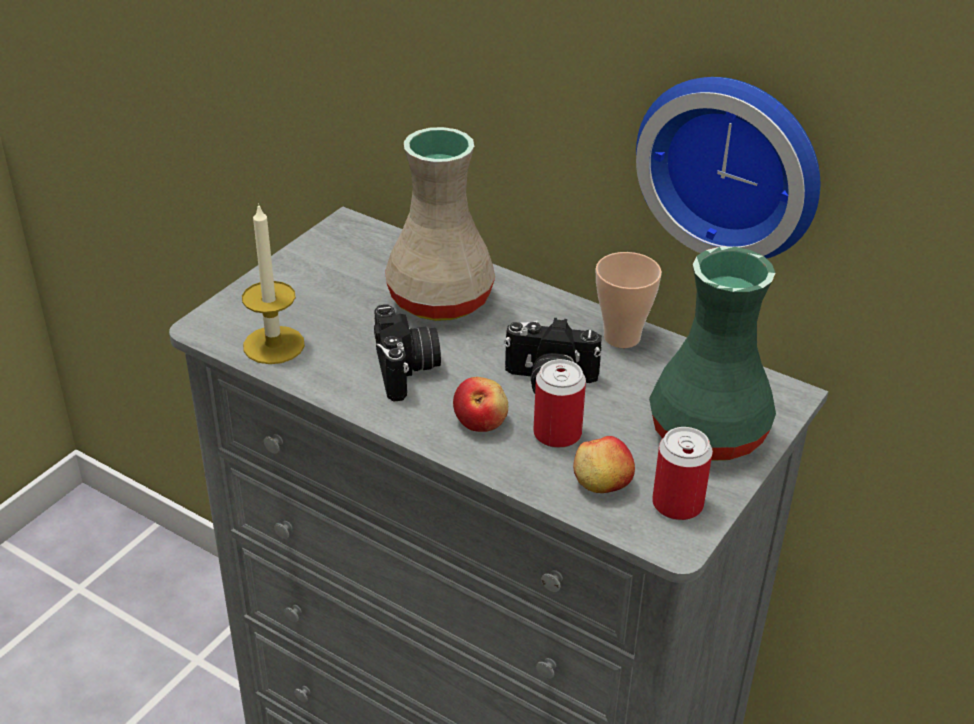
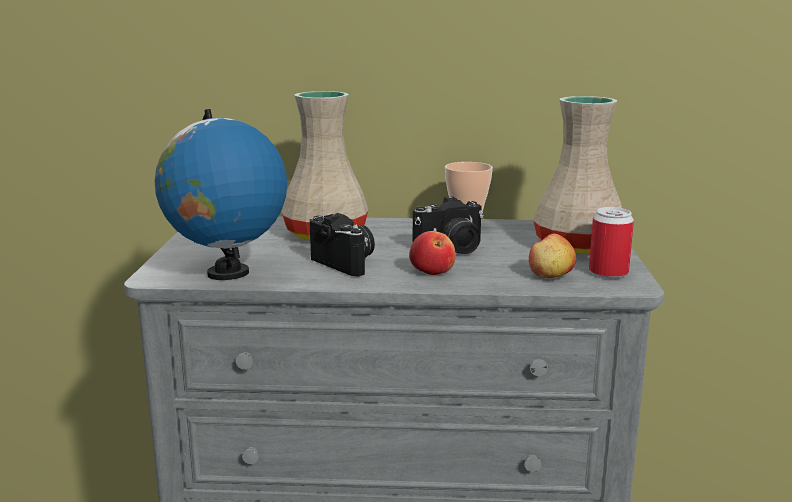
camera: 30 degrees left, 20 degrees down
candle [242,203,305,364] -> globe [155,109,287,280]
can [533,359,586,448] -> none
wall clock [636,77,820,259] -> none
green vase [649,247,776,461] -> beige vase [533,96,622,254]

